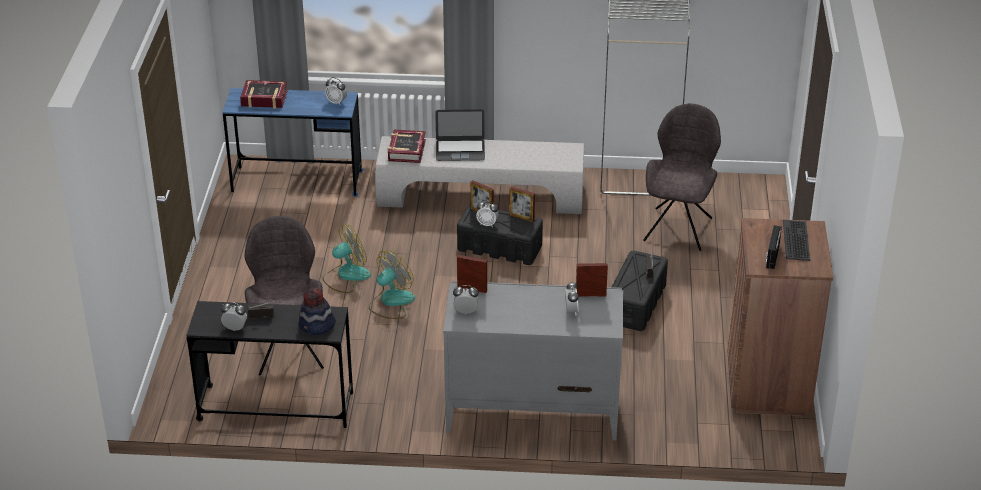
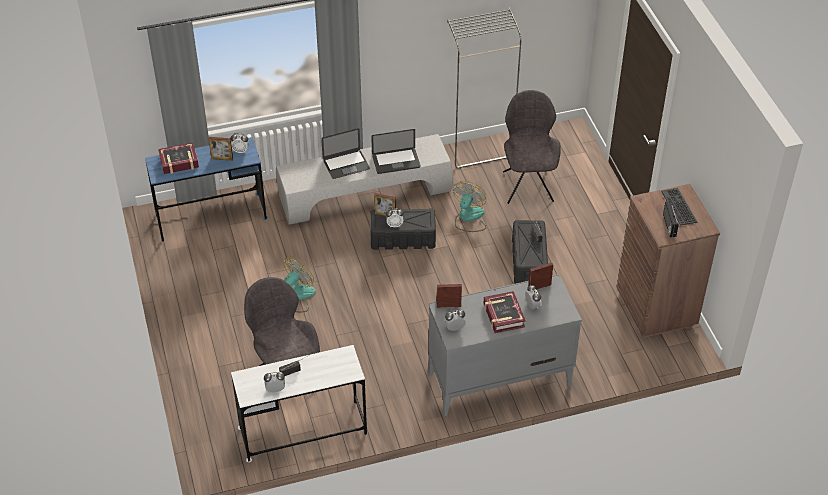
camera: 20 degrees left, 10 degrees up
black desk [186,301,353,428] -> white desk [231,345,367,462]
hat [299,288,336,335] -> none
fan [369,250,415,319] -> fan moved to [453,181,486,232]
book [388,130,426,163] -> book moved to [484,291,525,333]
picture frame [509,186,535,222] -> picture frame moved to [209,137,233,161]
none -> laptop [371,129,421,174]

